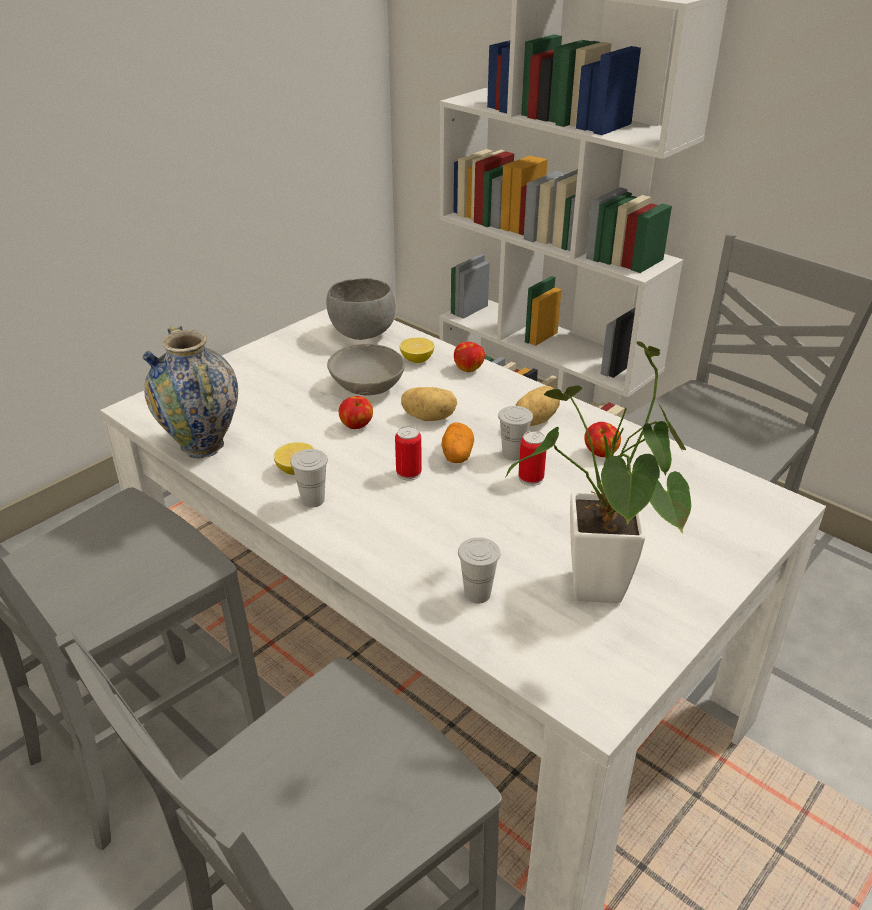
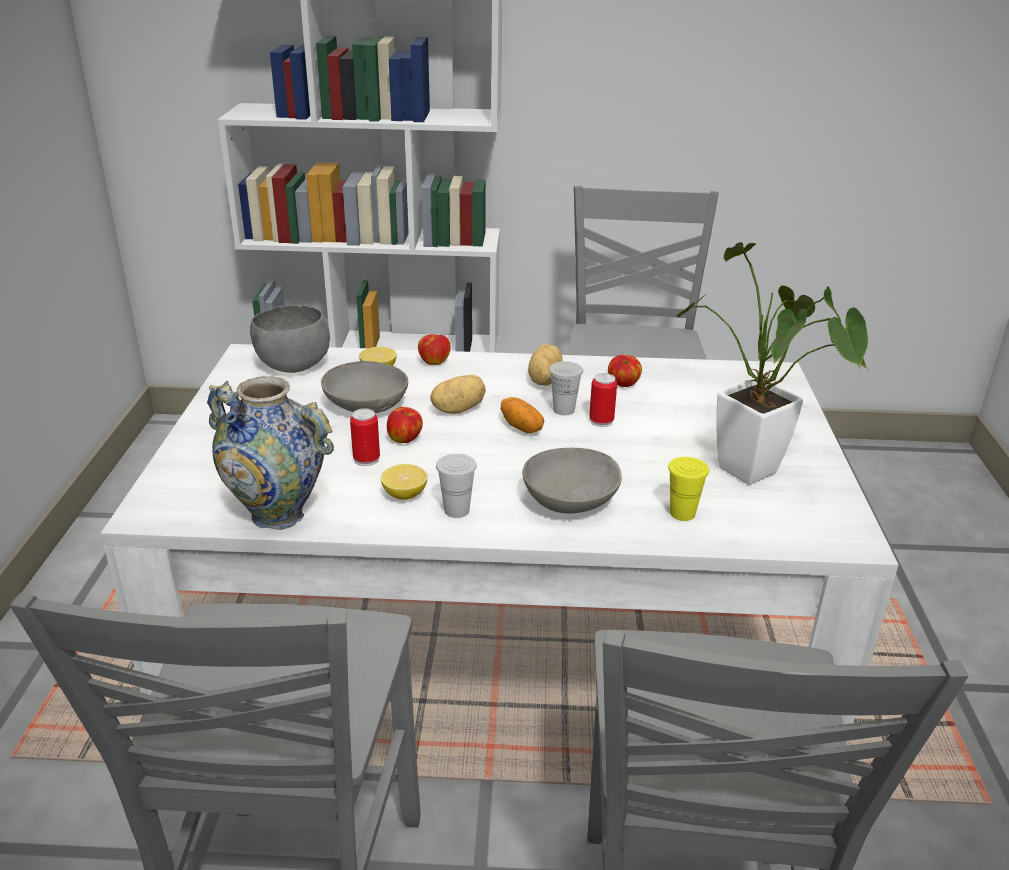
camera: 40 degrees left, 5 degrees down
can [395,426,422,481] -> can moved to [350,408,380,466]
white cup [458,537,501,604] -> yellow cup [668,457,709,521]
none -> grey bowl [522,448,622,513]

